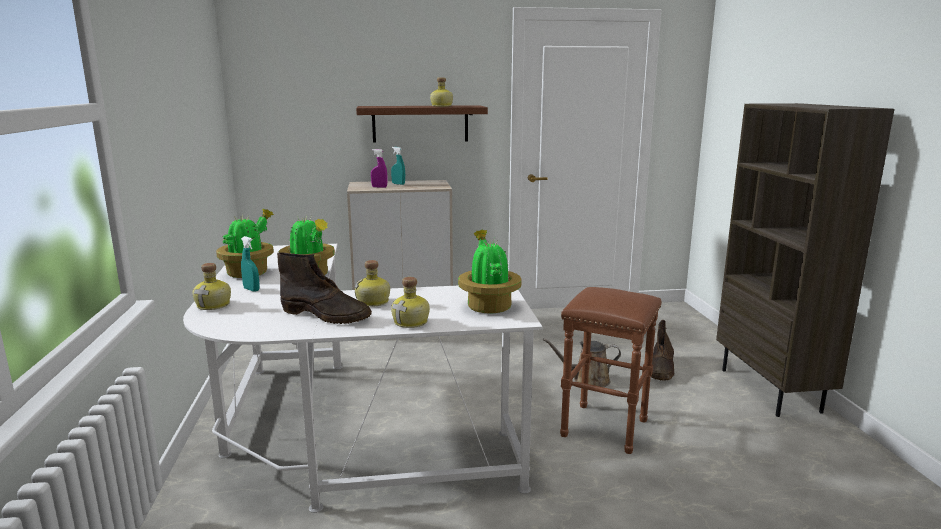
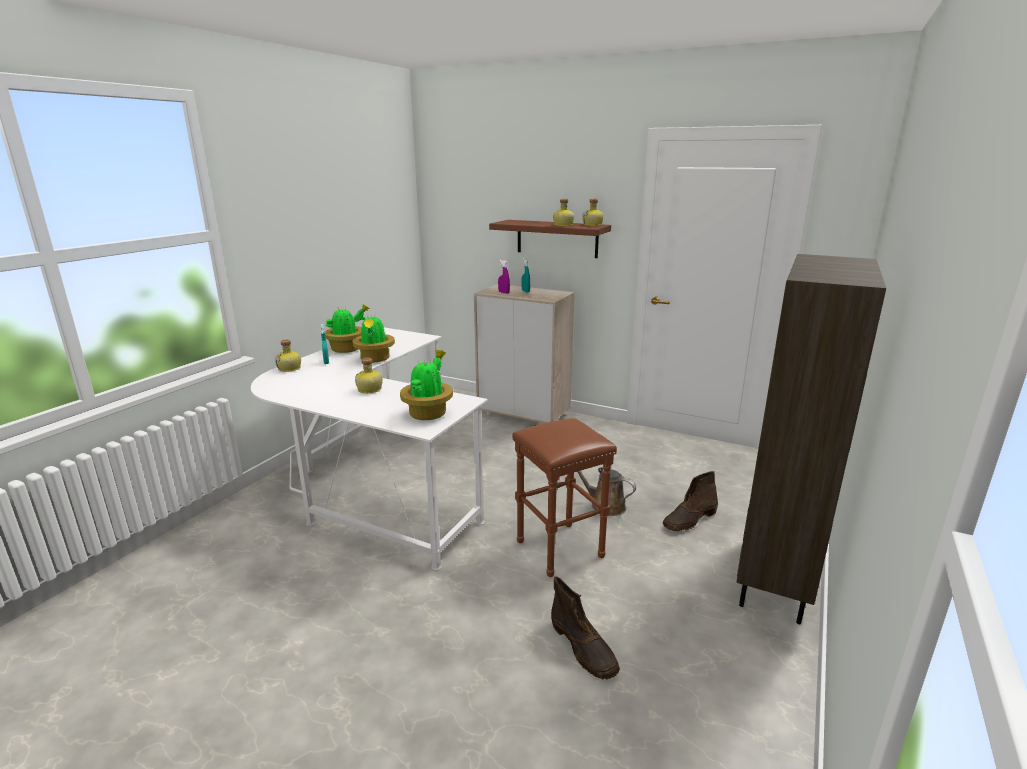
camera: 35 degrees right, 5 degrees up
brown boot [277,252,372,324] -> brown boot moved to [551,576,620,680]
bottle [391,277,430,328] -> bottle moved to [582,198,604,226]

